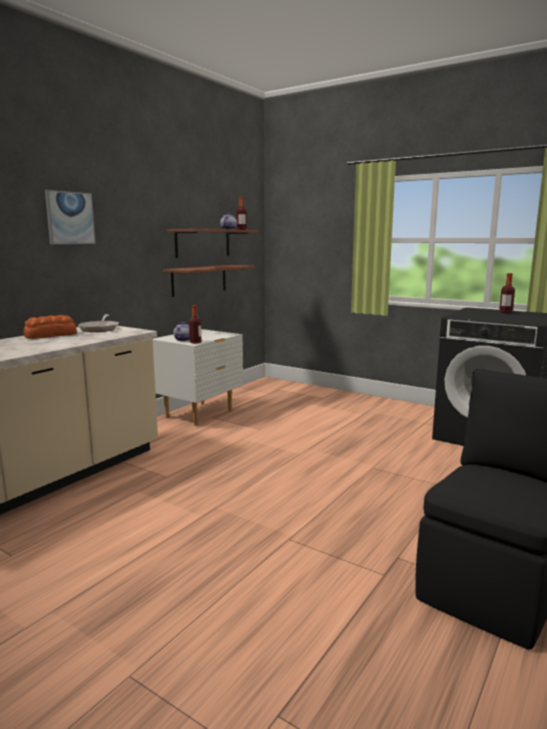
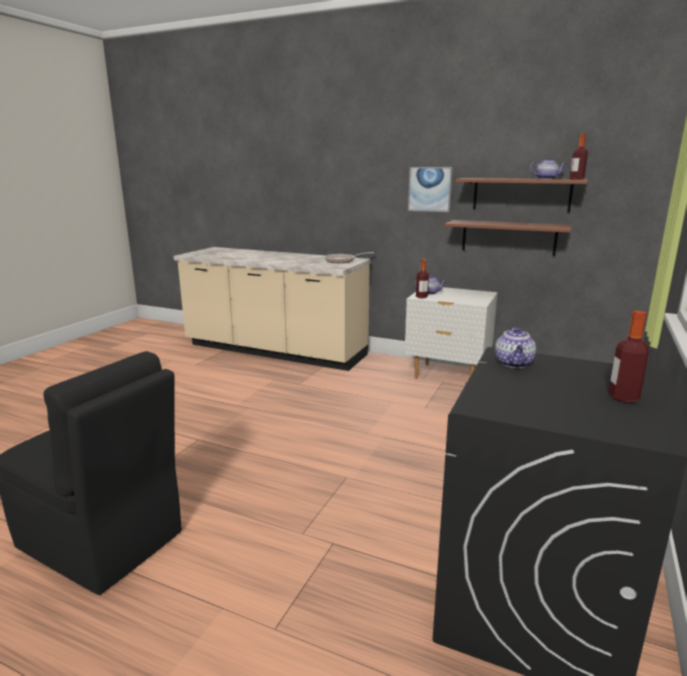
camera: 80 degrees right, 5 degrees up
bread [24,315,77,339] -> none
picture [45,190,96,244] -> picture moved to [408,167,453,212]
none -> teapot [495,327,536,368]

